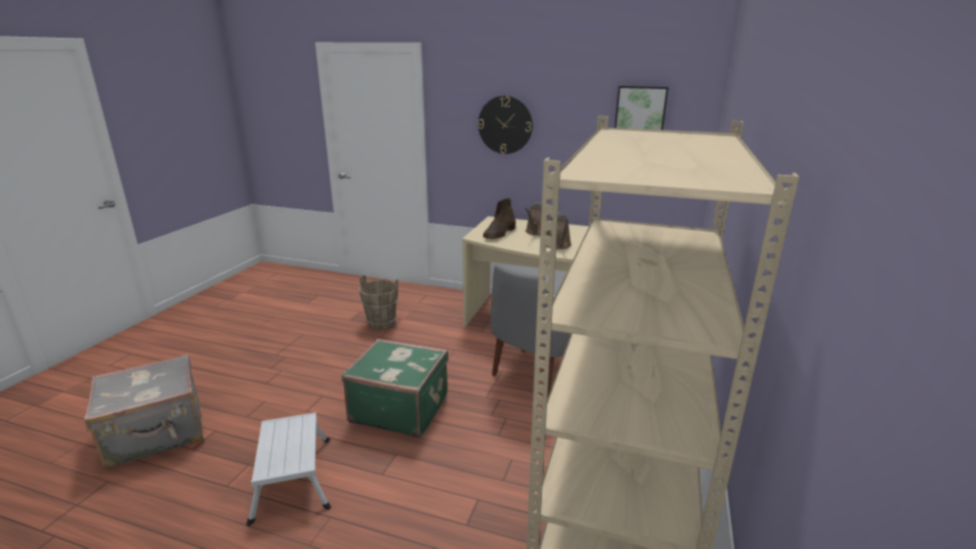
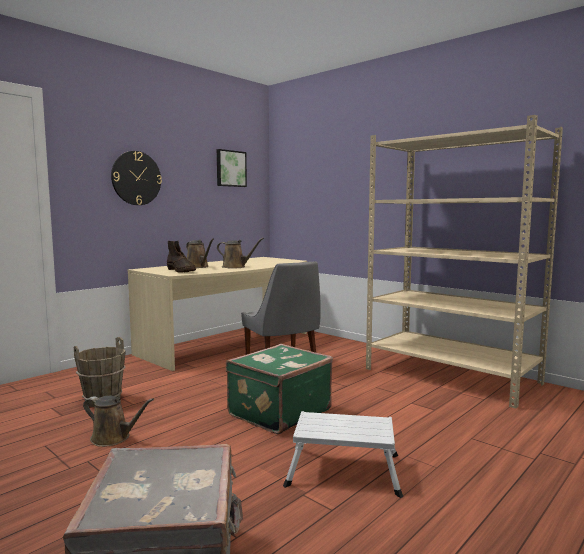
camera: 65 degrees left, 15 degrees down
none -> brown watering can [83,396,154,447]

